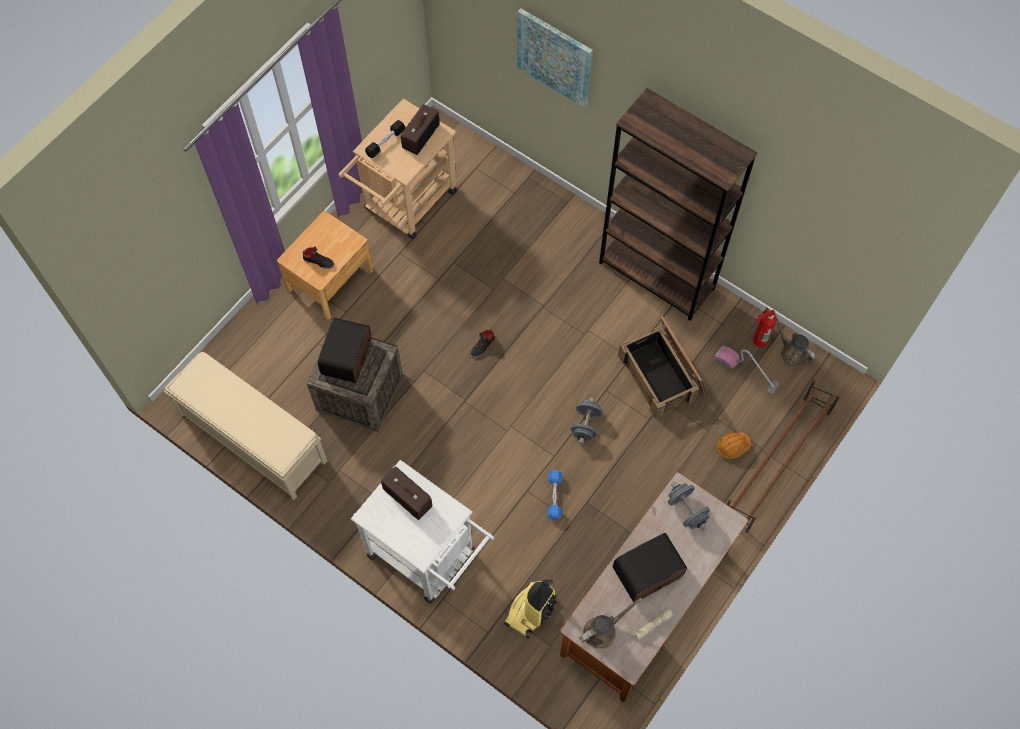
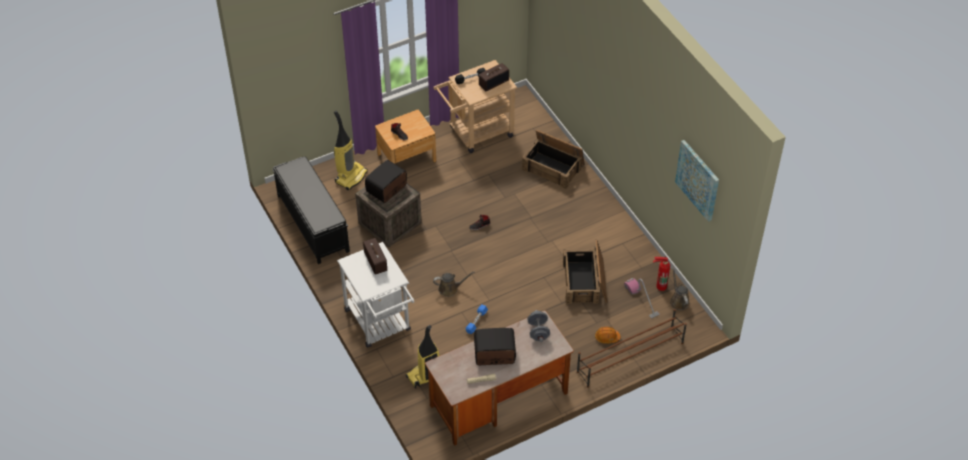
camera: 25 degrees right, 15 degrees down
beige bench [164,351,327,500] -> black bench [272,156,350,264]
picture [517,8,593,107] -> picture moved to [675,140,719,222]
grey dumbbell [570,397,603,444] -> none
brown watering can [580,598,642,649] -> brown watering can moved to [433,271,475,297]
brown bookcase [599,88,758,321] -> none
none -> vacuum cleaner [334,111,368,190]
none -> crate [522,129,584,189]

